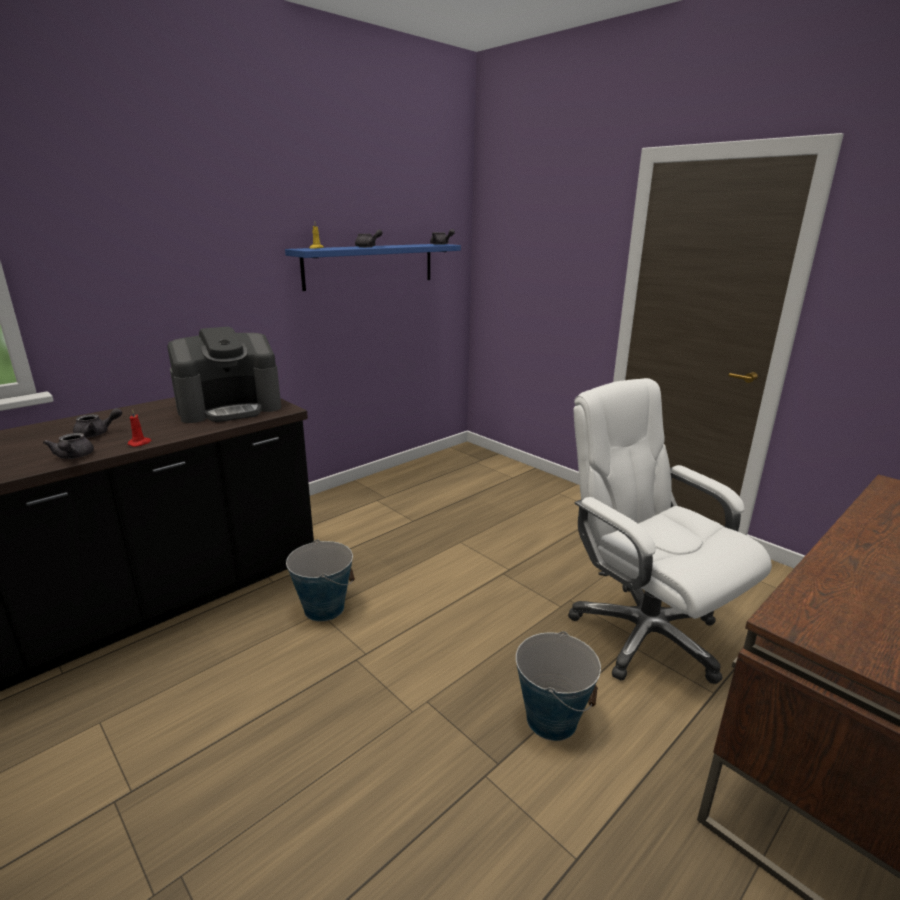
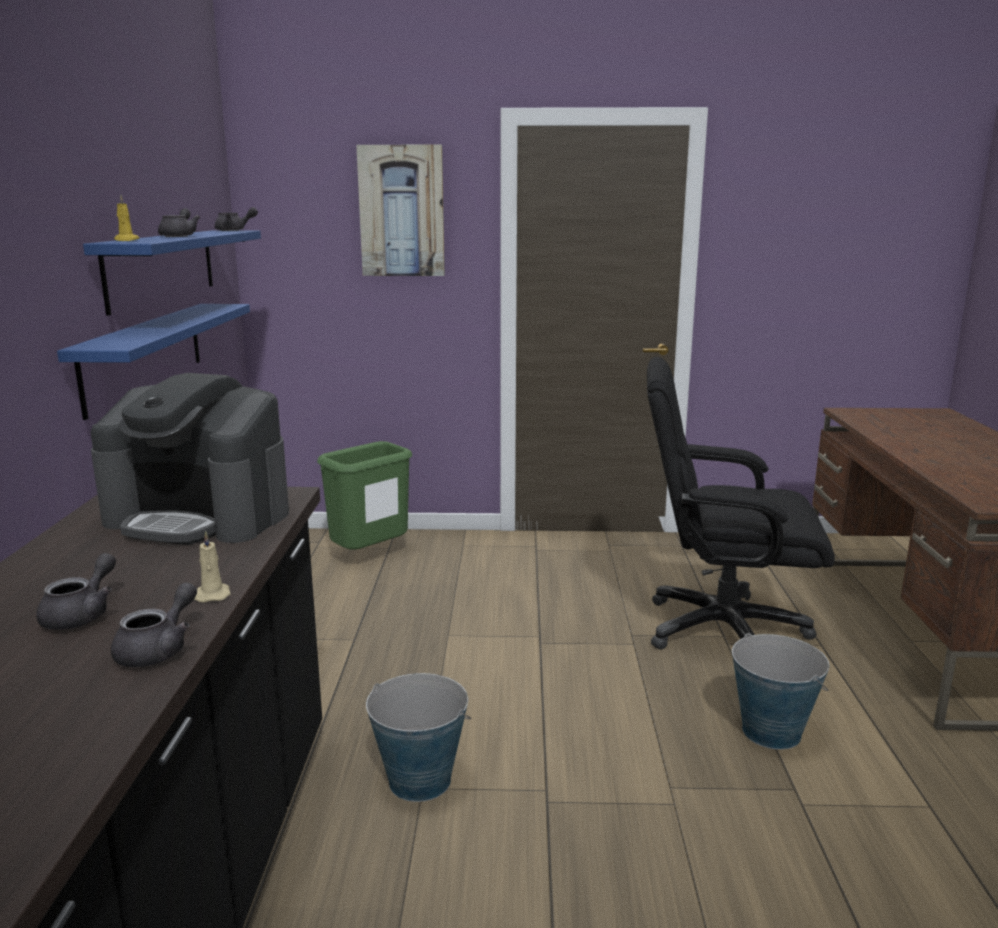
camera: 45 degrees left, 5 degrees down
grey teapot [43,433,94,459] -> grey teapot turned 90 degrees counterclockwise [111,582,197,667]
red candle [128,409,152,447] -> beige candle [194,531,231,603]
coffee machine [167,327,281,423] -> coffee machine turned 90 degrees clockwise [90,373,289,545]
white office chair [568,378,772,684] -> black office chair [647,357,835,649]
none -> blue shelf [57,304,250,420]
none -> green trash can [317,441,412,550]
none -> picture [356,145,445,276]

